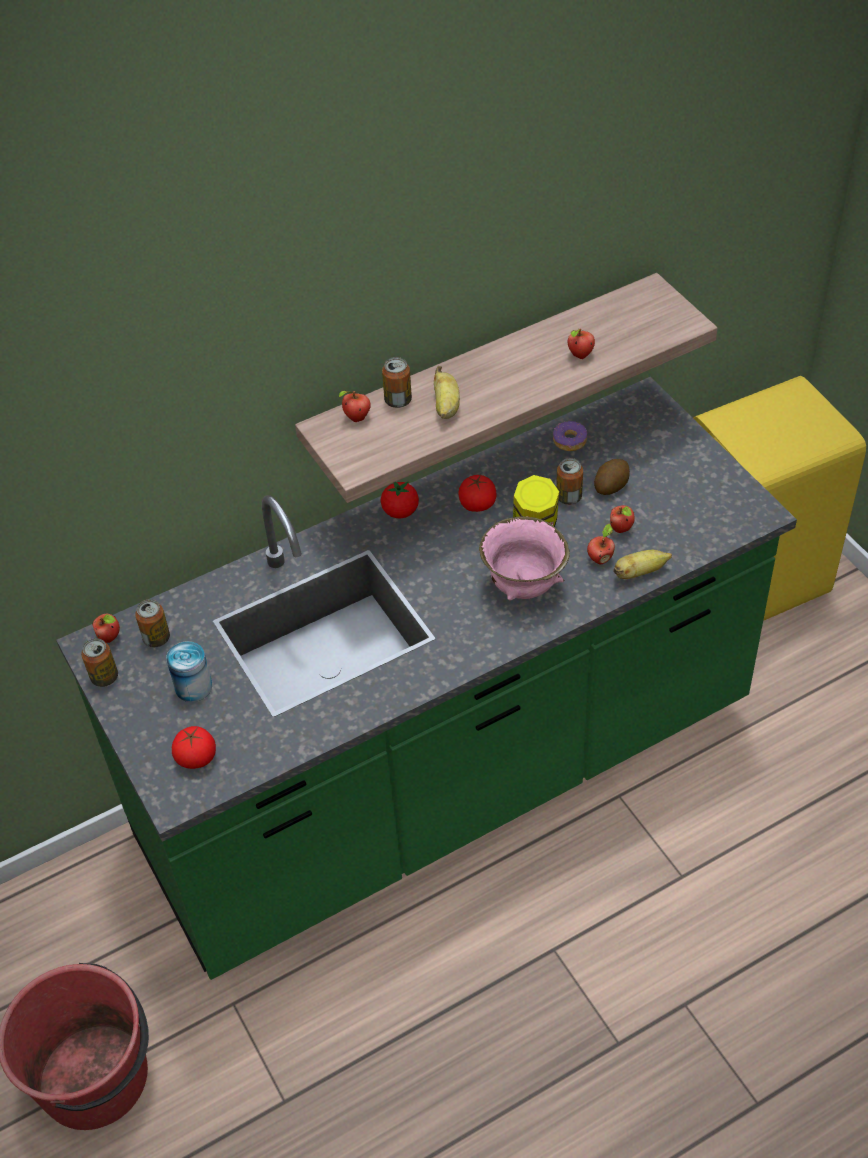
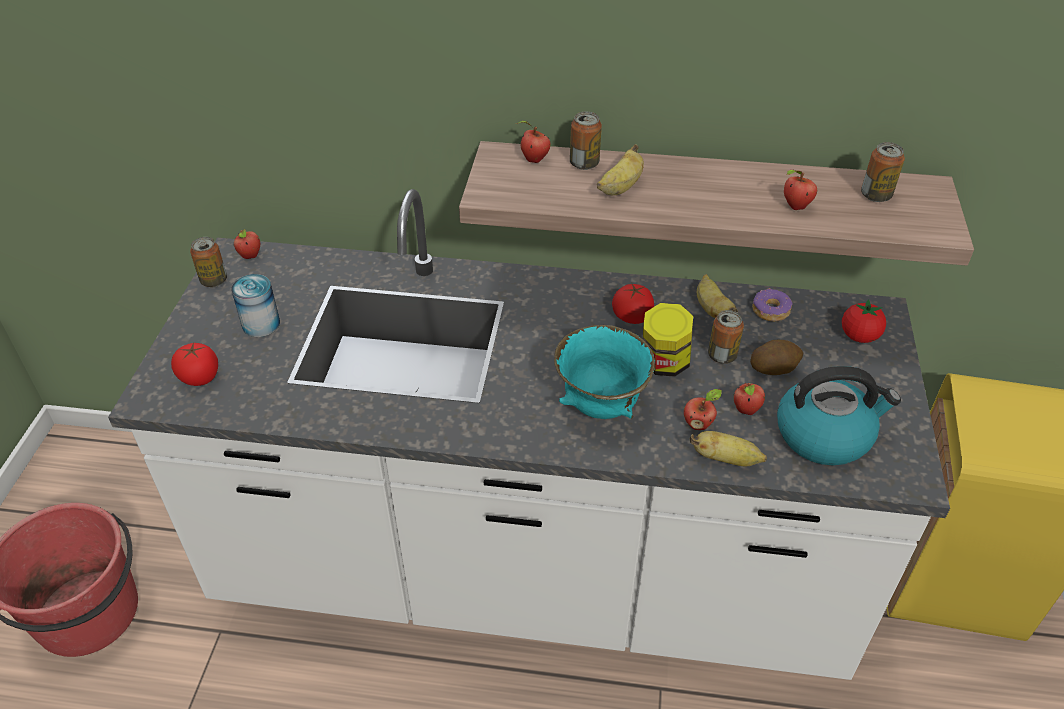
camera: 35 degrees right, 5 degrees down
green counter [56,377,797,980] -> white counter [108,189,950,680]
can [135,599,170,647] -> can moved to [861,142,905,202]
tomato [381,482,419,518] -> tomato moved to [842,299,886,343]
pink bowl [479,516,570,600] -> turquoise bowl [554,325,655,419]
none -> banana [697,274,738,318]
none -> kettle [777,366,901,465]

